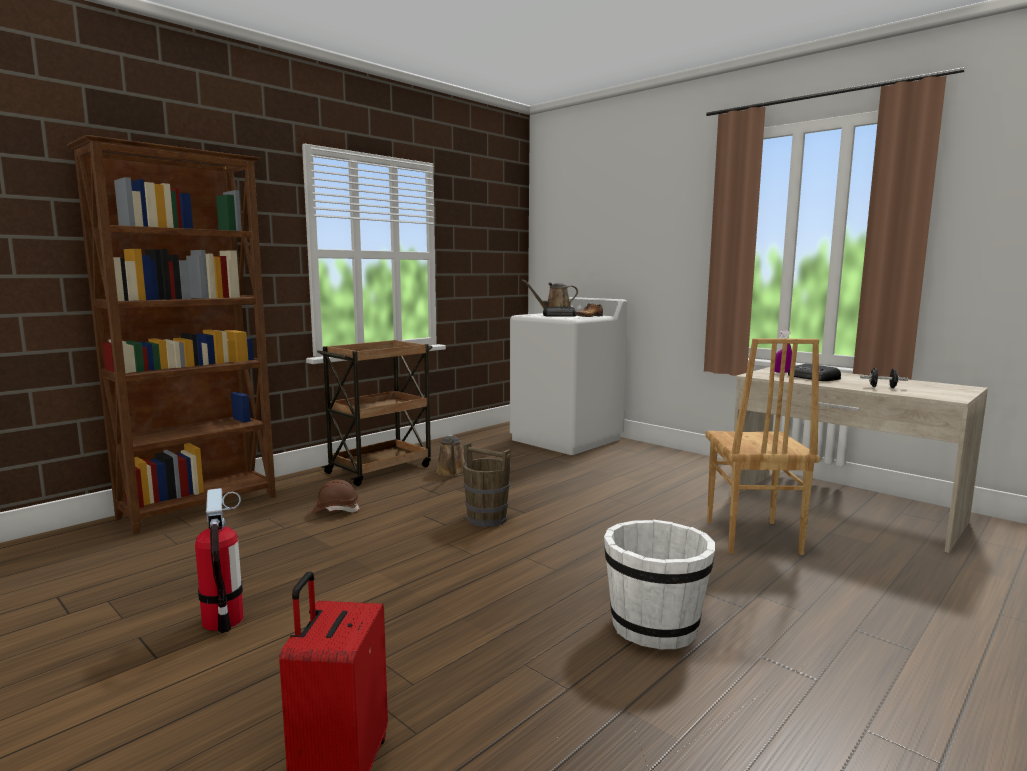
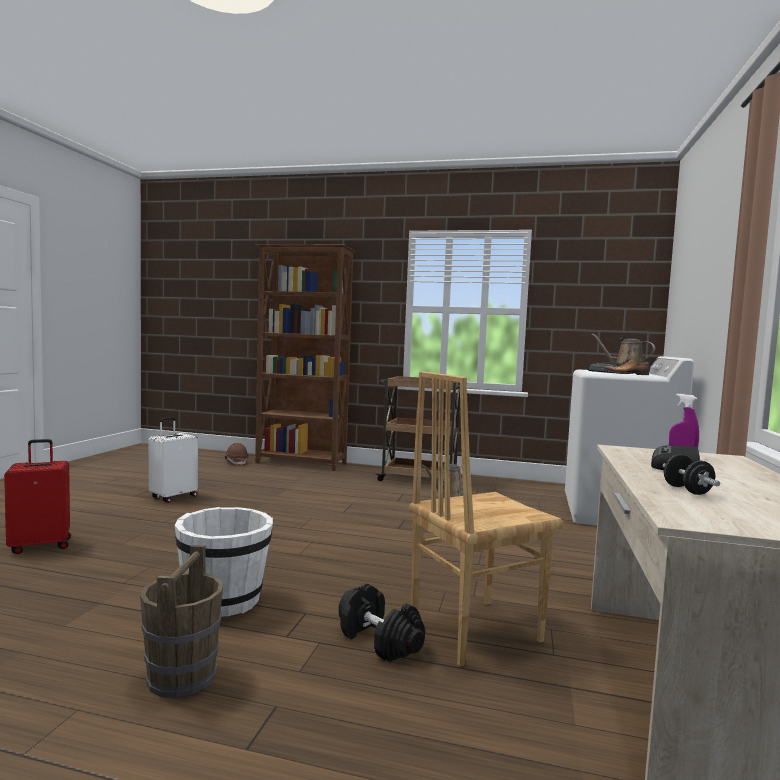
camera: 60 degrees right, 5 degrees down
fire extinguisher [195,488,244,633] -> white suitcase [149,417,198,503]
brown hard hat [311,480,360,513] -> brown hard hat moved to [225,443,249,465]
brown bucket [463,443,511,527] -> brown bucket moved to [140,545,223,698]
none -> black dumbbell [339,583,425,662]

